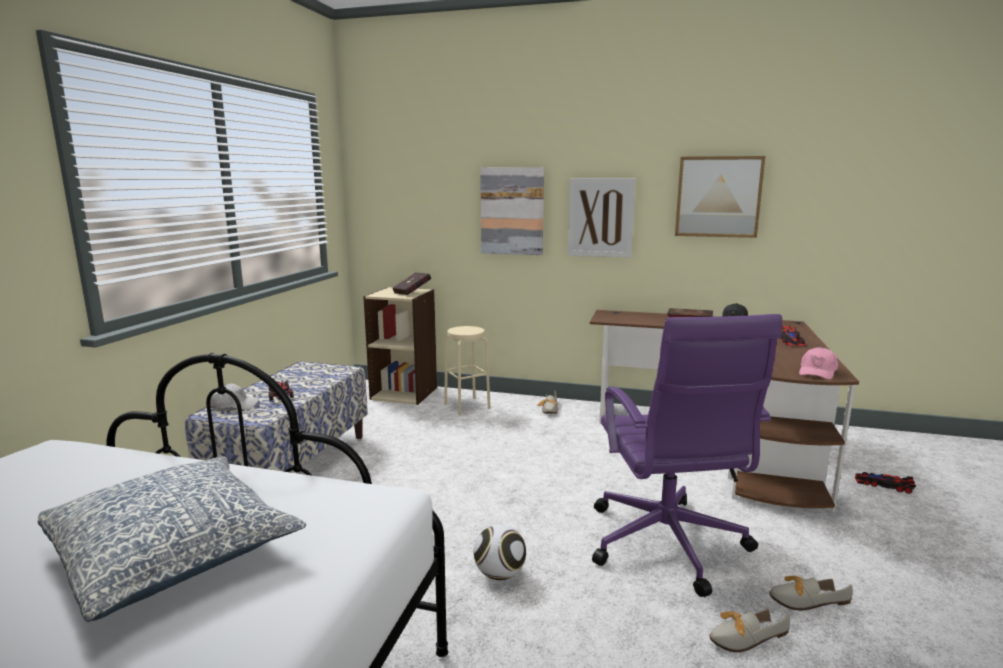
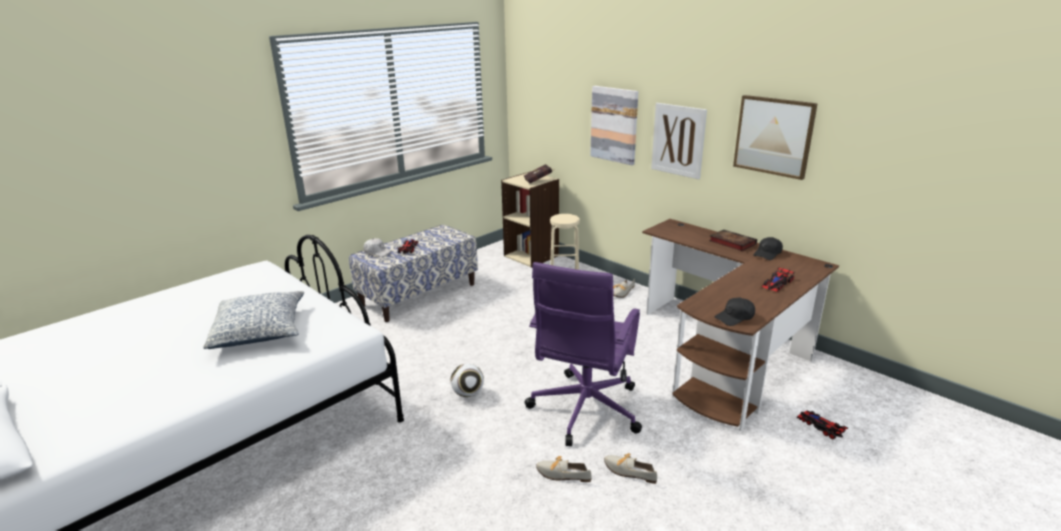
camera: 30 degrees right, 10 degrees up
pink cap [799,347,838,380] -> black cap [714,298,755,326]

